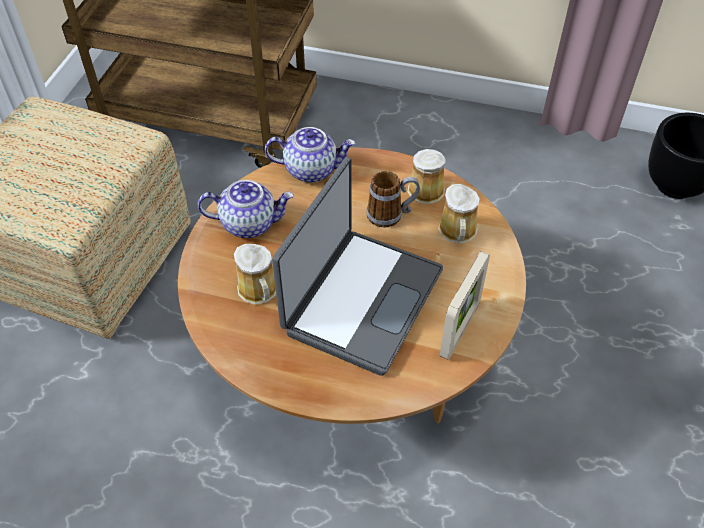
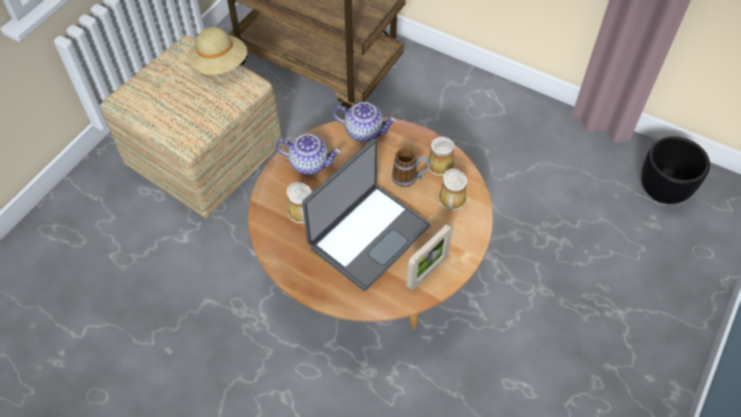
camera: 15 degrees right, 5 degrees up
none -> beige hat [188,27,247,75]

